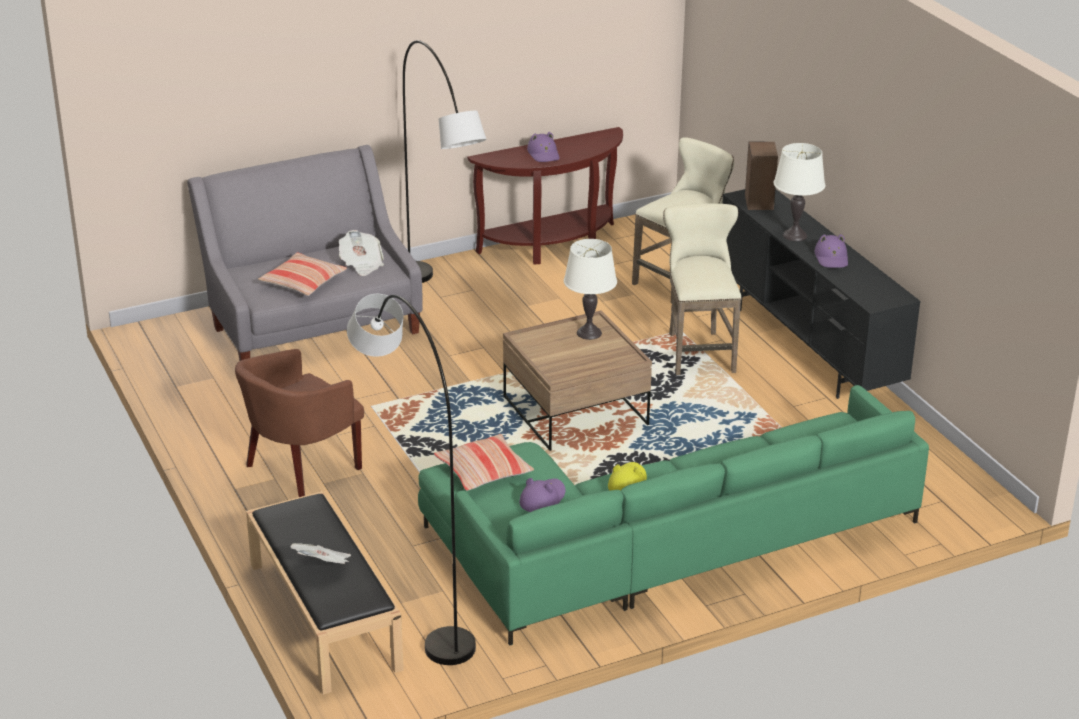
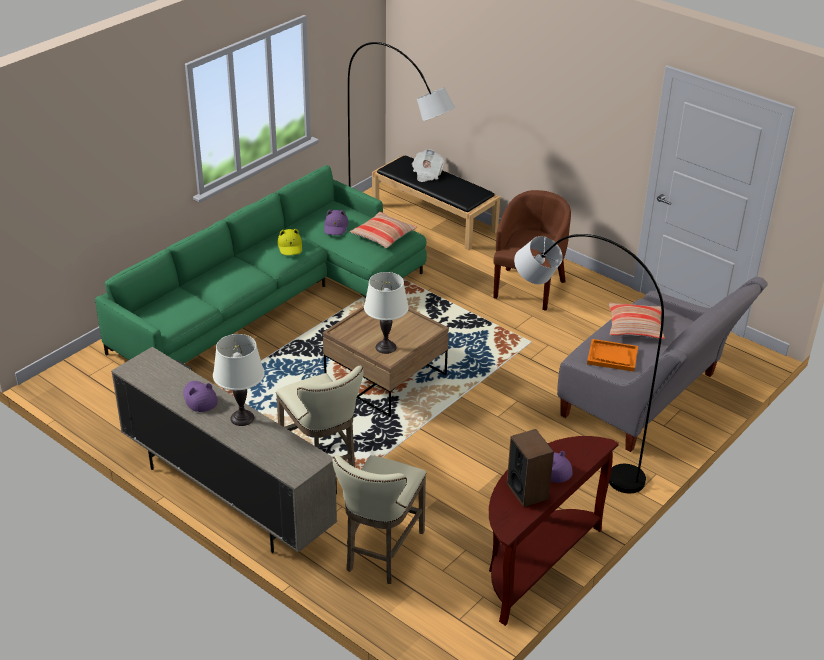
camera: 155 degrees right, 5 degrees up
newspaper [339,230,384,276] -> orange tray [587,339,638,372]
black tv stand [722,189,921,399] -> beige tv stand [111,347,337,553]
speaker [745,141,778,210] -> speaker moved to [507,429,554,507]

